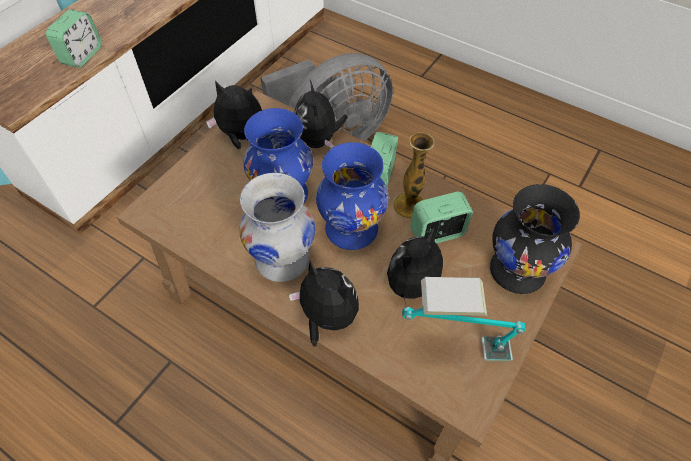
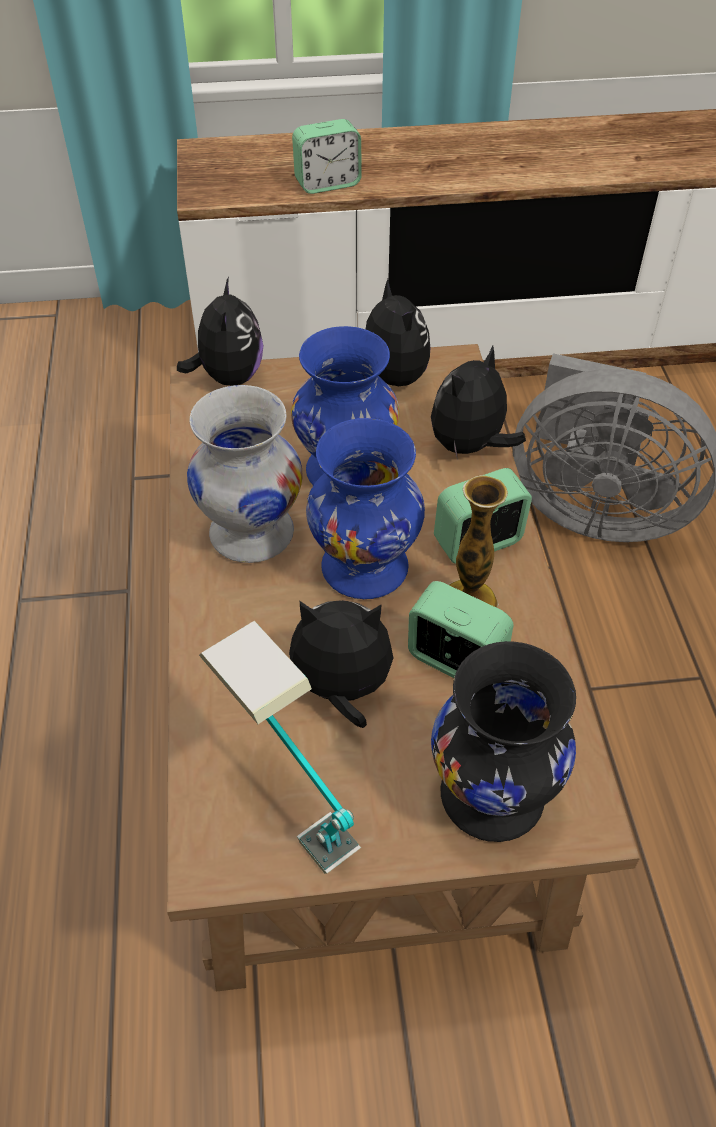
camera: 50 degrees right, 5 degrees down
plush toy [288,261,359,347] -> plush toy moved to [177,277,263,386]

